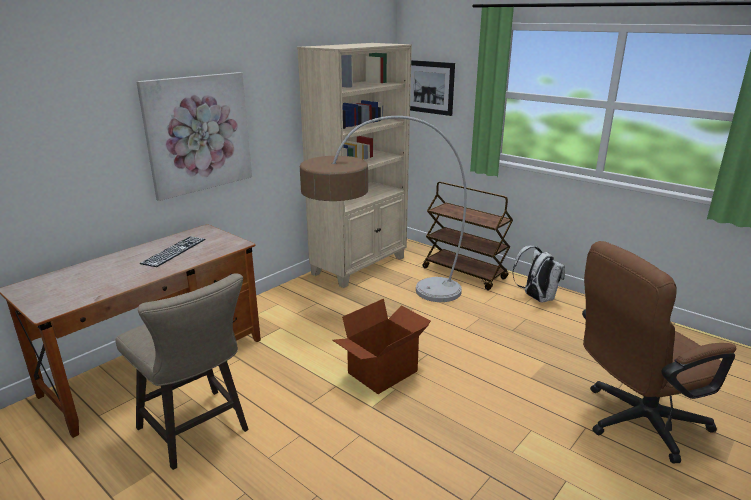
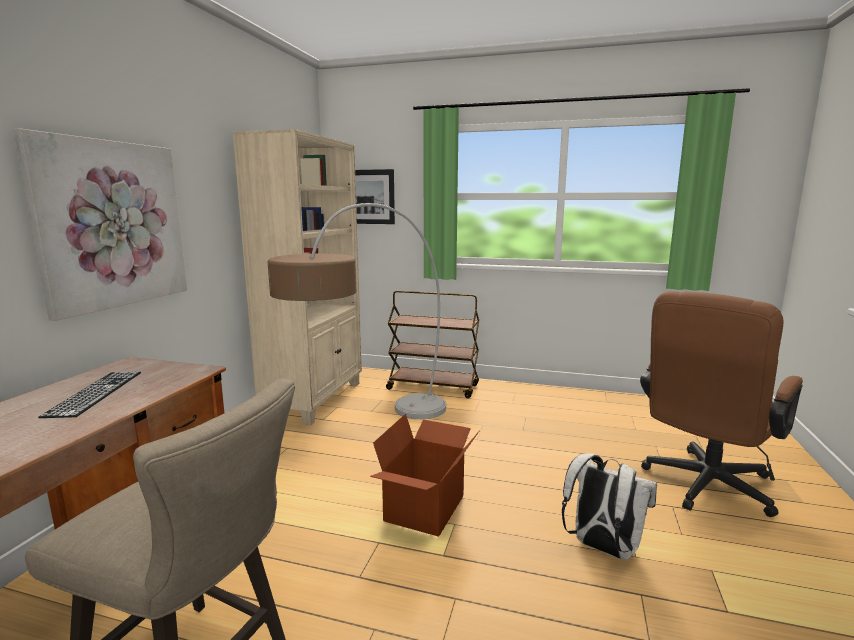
camera: 25 degrees left, 10 degrees down
white backpack [512,246,565,302] -> white backpack moved to [562,454,657,560]

